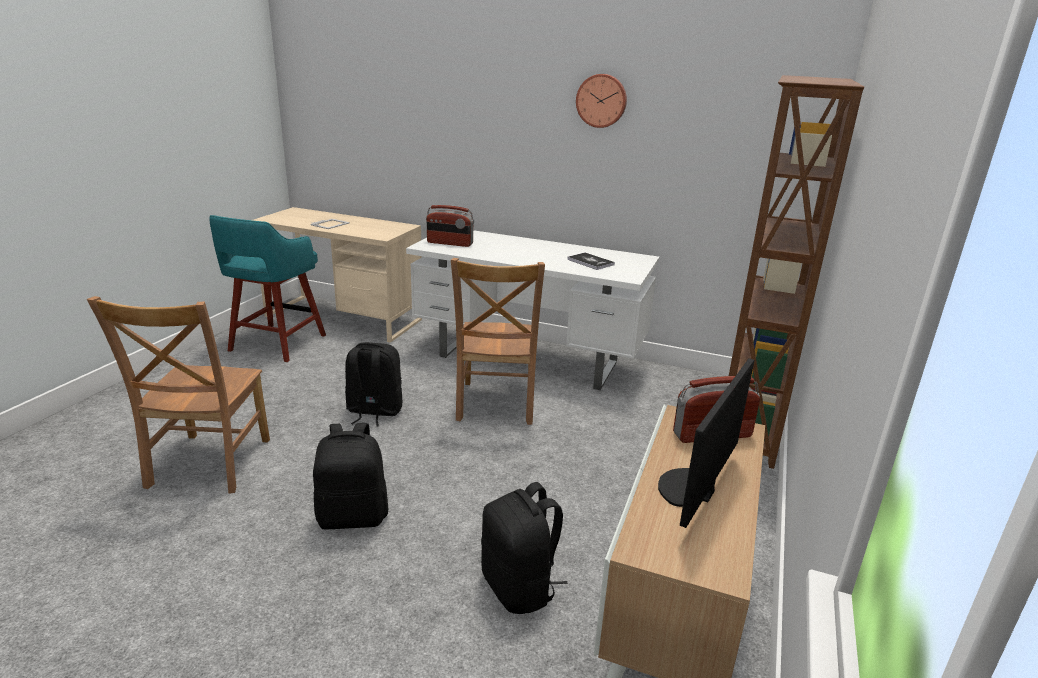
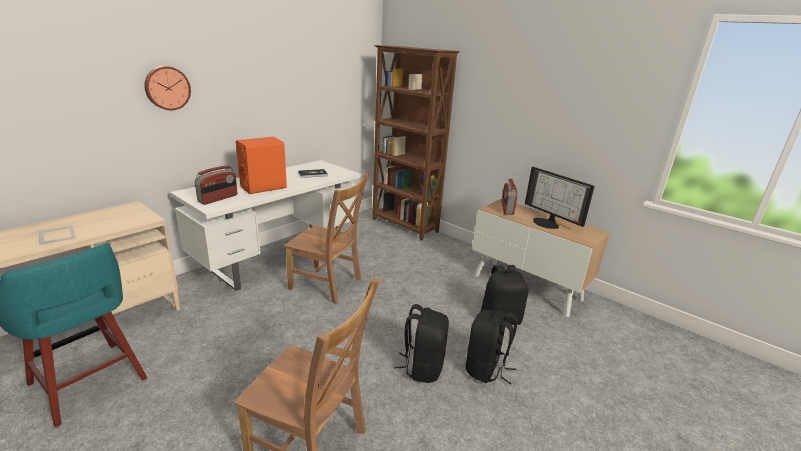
camera: 70 degrees left, 0 degrees up
black backpack [345,342,402,427] -> black backpack moved to [466,310,518,385]
wall clock [576,74,627,128] -> wall clock moved to [144,66,191,110]
none -> orange speaker [236,137,287,194]

